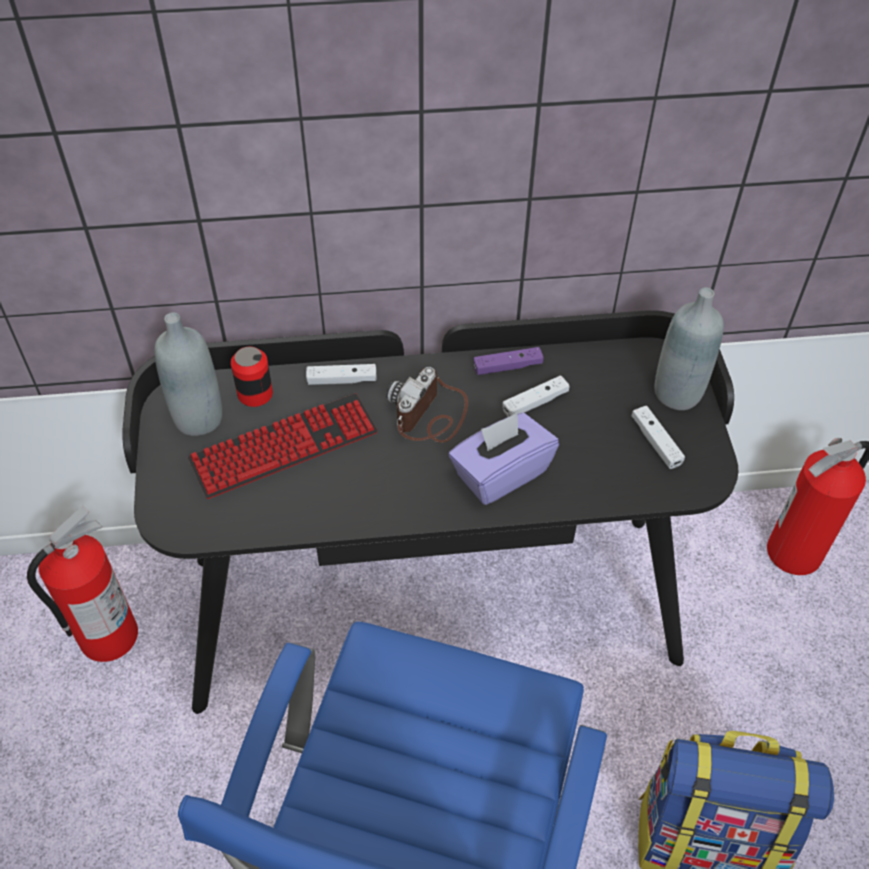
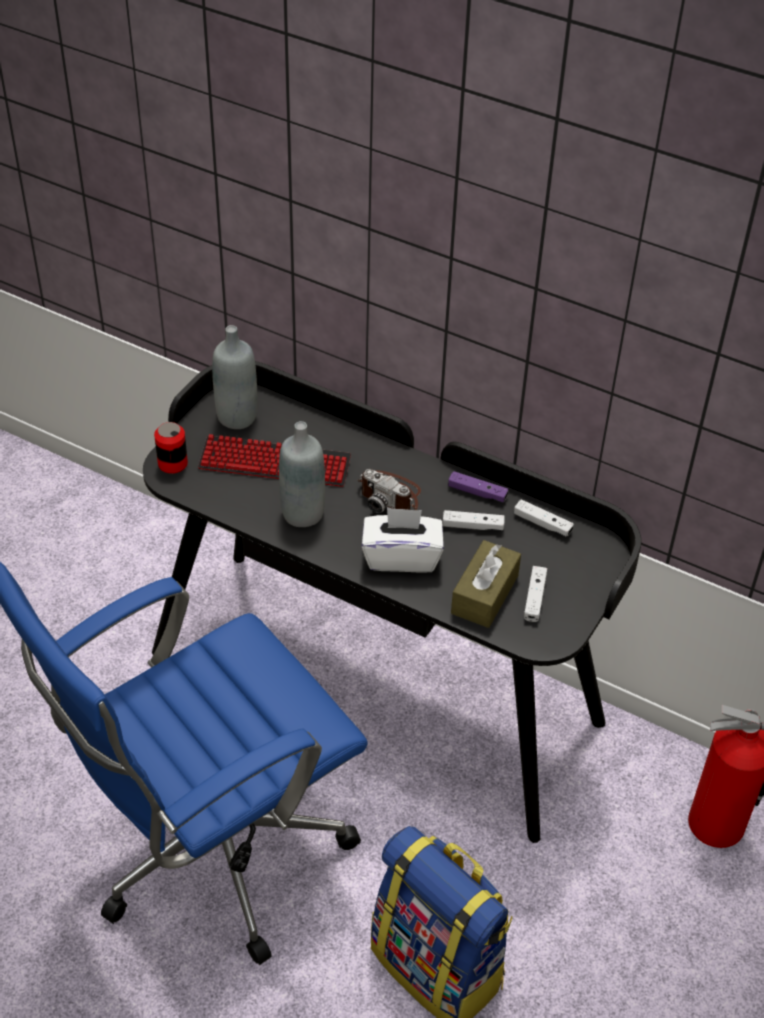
camera: 35 degrees right, 5 degrees down
fire extinguisher [27,505,138,662] -> none
can [231,347,273,407] -> can moved to [154,422,188,474]
white game controller [306,364,377,385] -> white game controller moved to [514,499,574,537]
camera [386,367,468,443] -> camera turned 120 degrees counterclockwise [358,469,421,513]
purple tissue box [449,413,559,505] -> white tissue box [362,507,444,573]
grey bottle [655,287,724,410] -> grey bottle moved to [279,421,325,527]
none -> brown tissue box [451,540,521,628]

